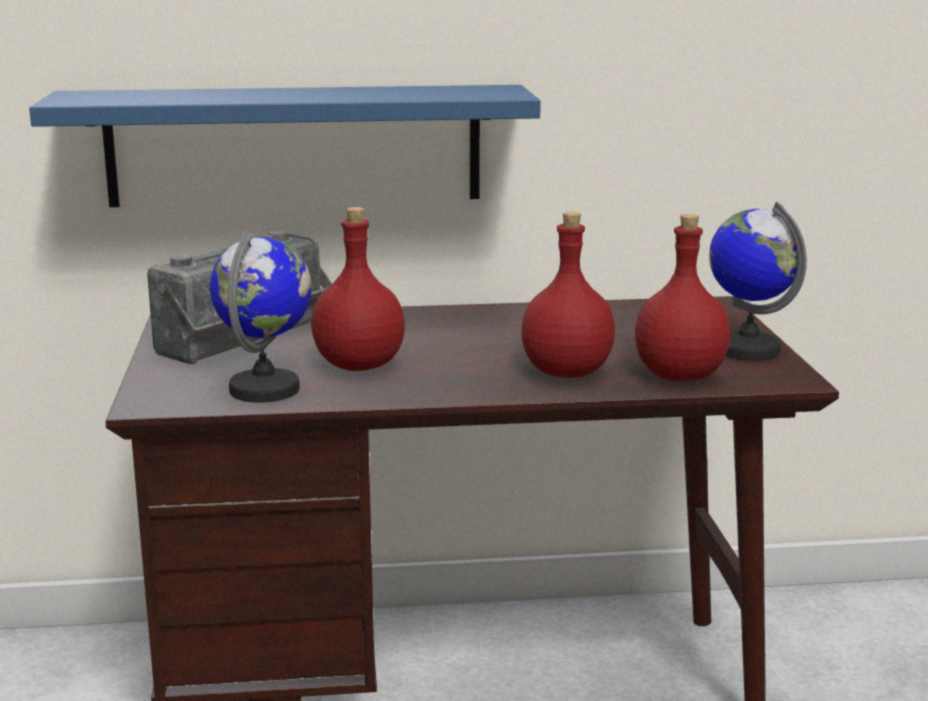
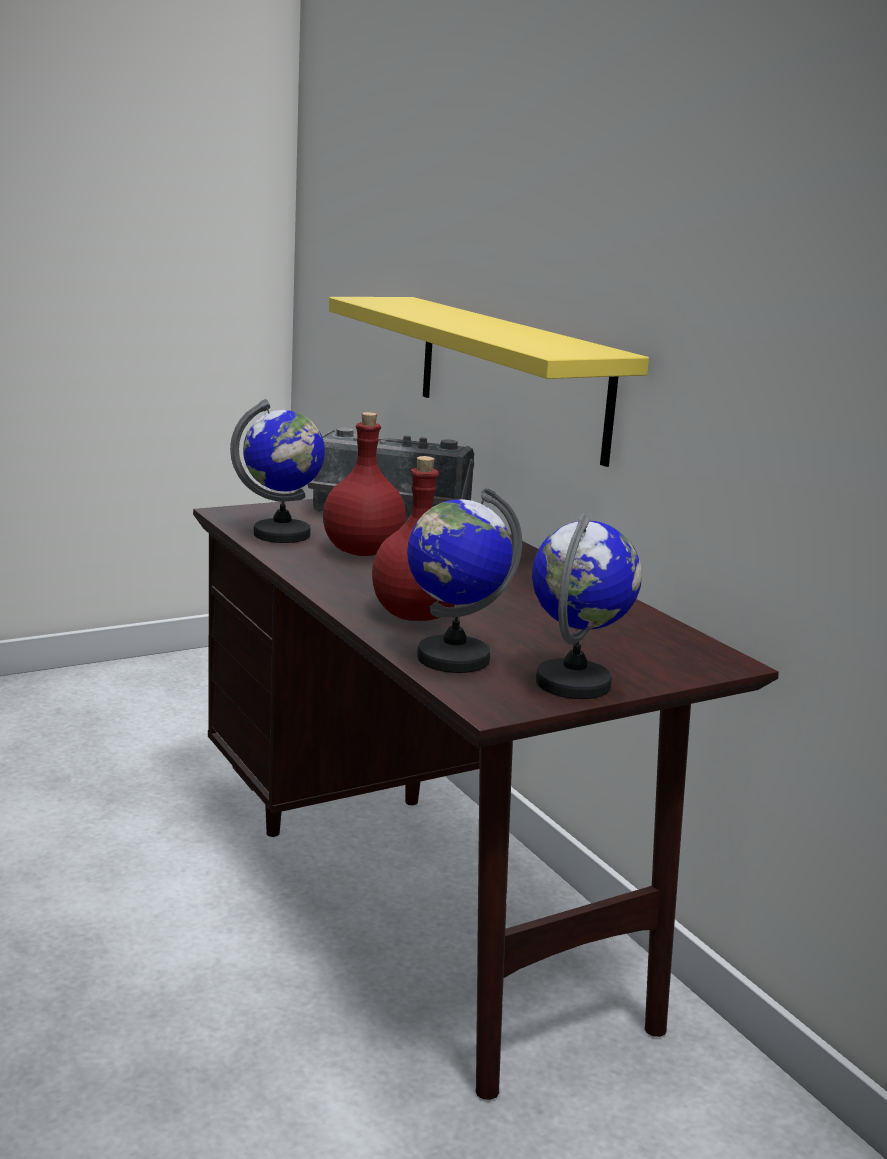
camera: 65 degrees right, 0 degrees up
blue shelf [29,85,541,207] -> yellow shelf [329,297,649,467]
red bottle [635,214,731,381] -> globe [407,487,522,673]

